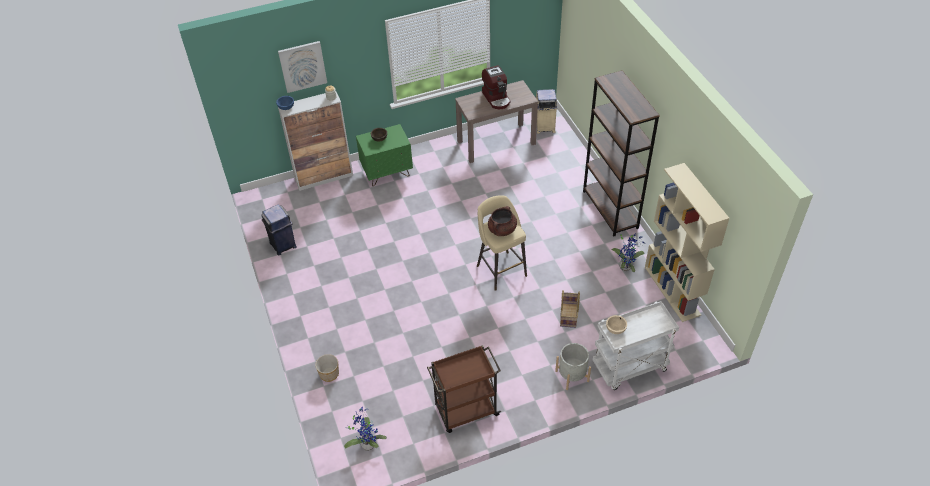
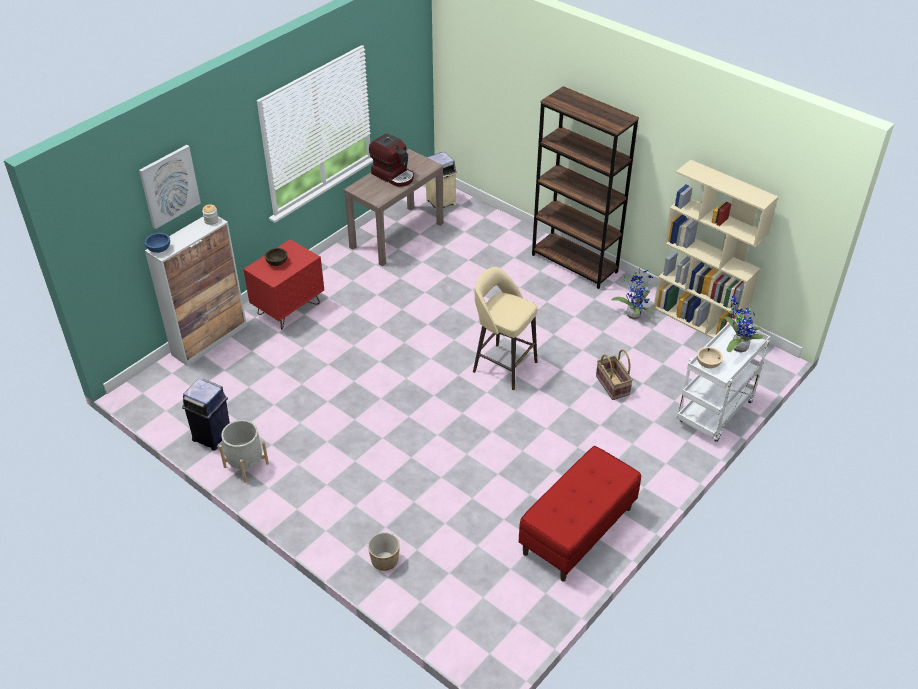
camera: 30 degrees left, 5 degrees down
potted plant [344,406,387,451] -> potted plant moved to [724,295,763,352]
green nightstand [356,124,413,186] -> red nightstand [243,239,324,329]
brown cart [427,345,501,433] -> red bench [519,446,641,581]
brown cooking pot [488,206,517,236] -> none
grey planter [555,343,591,390] -> grey planter moved to [219,420,269,483]

